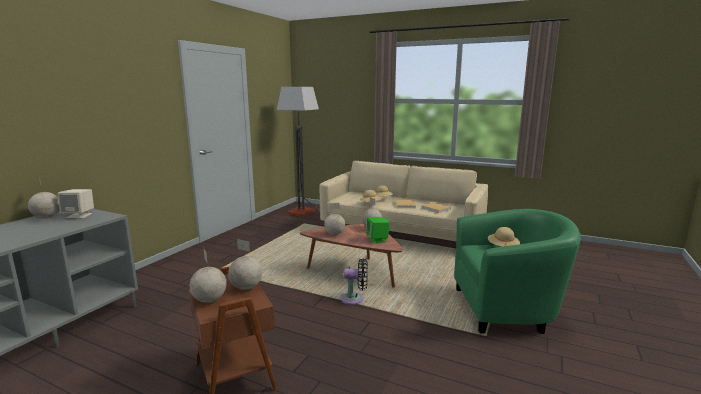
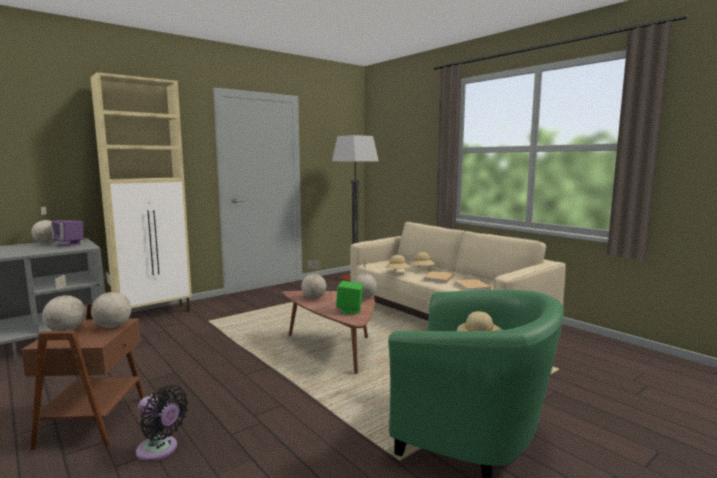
camera: 25 degrees right, 5 degrees down
beige speaker [58,189,94,219] -> purple speaker [51,220,84,247]
black fan [341,259,368,305] -> black fan moved to [136,385,188,461]
none -> beige cabinet [90,72,192,312]

